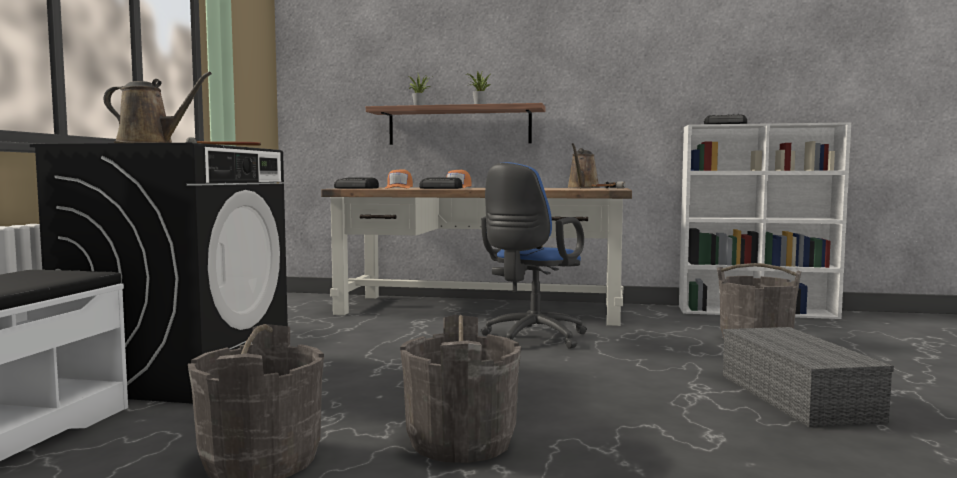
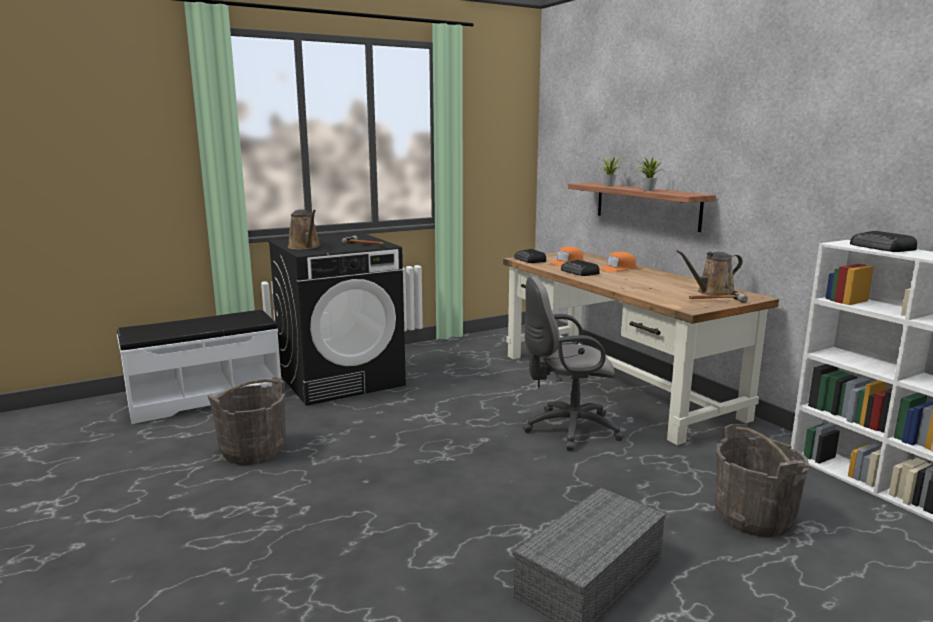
camera: 50 degrees right, 10 degrees up
grey bucket [400,315,521,463] -> none
blue office chair [481,162,587,349] -> grey office chair [523,277,624,451]

